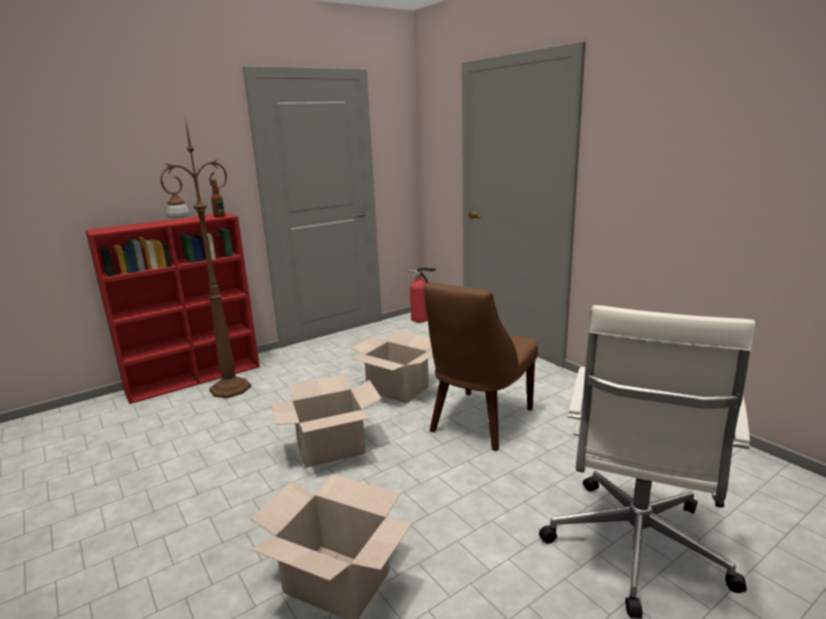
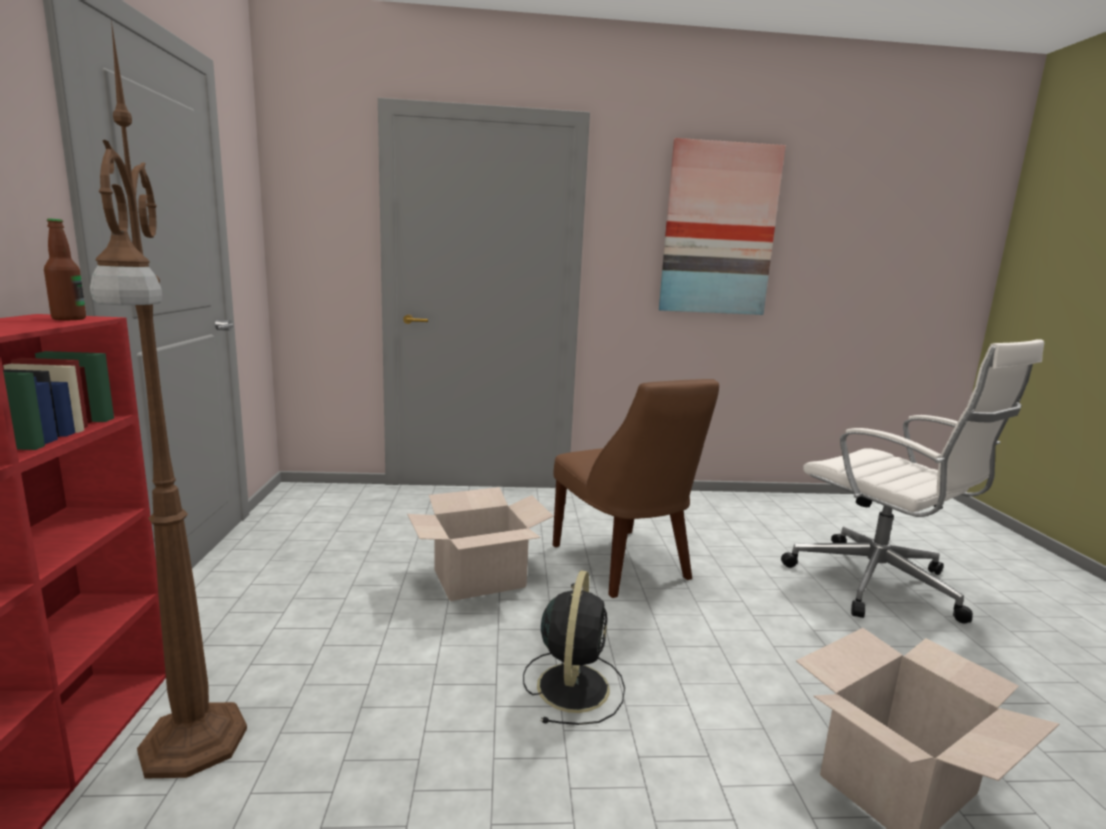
camera: 60 degrees left, 5 degrees down
cardboard box [270,374,382,468] -> black fan [523,570,625,725]
fire extinguisher [409,267,436,322] -> none
none -> picture [659,138,786,315]

